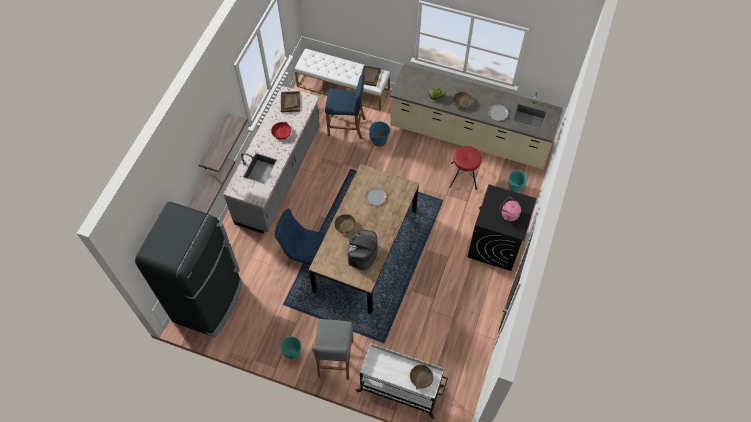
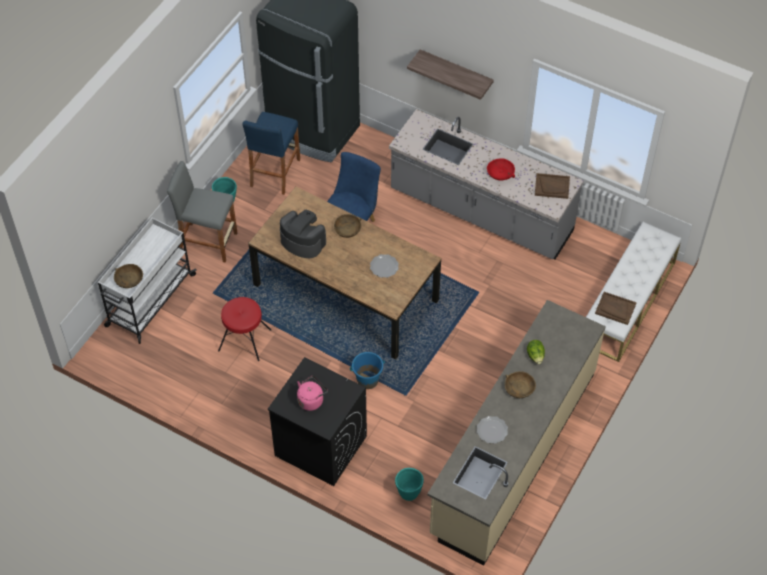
camera: 100 degrees right, 5 degrees down
shelf [187,159,235,213] -> none
blue stool [325,74,365,139] -> blue stool moved to [243,112,300,195]
blue bucket [369,121,390,147] -> blue bucket moved to [350,352,385,389]
red stool [450,146,482,190] -> red stool moved to [218,297,271,361]

